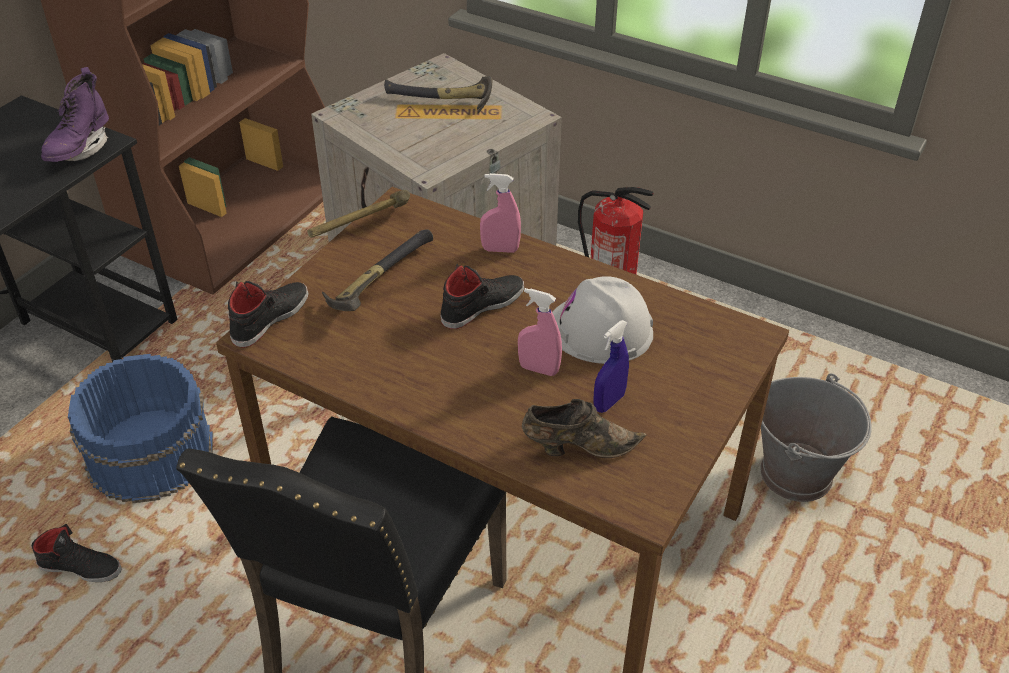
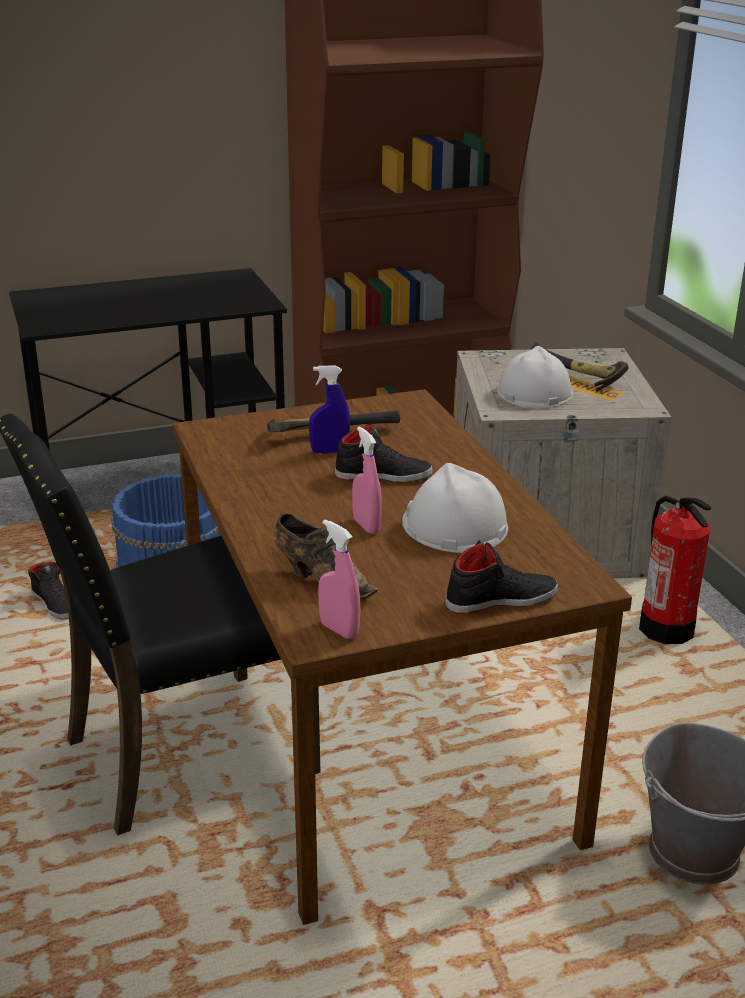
camera: 40 degrees right, 15 degrees down
purple boot [41,67,109,162] -> none
black shoe [228,281,309,348] -> black shoe moved to [445,540,558,614]
hammer [307,190,410,238] -> none
pink spray bottle [480,173,521,253] -> pink spray bottle moved to [318,520,360,639]
blue spray bottle [593,320,629,413] -> blue spray bottle moved to [309,365,350,453]
none -> white hard hat [497,346,573,409]

